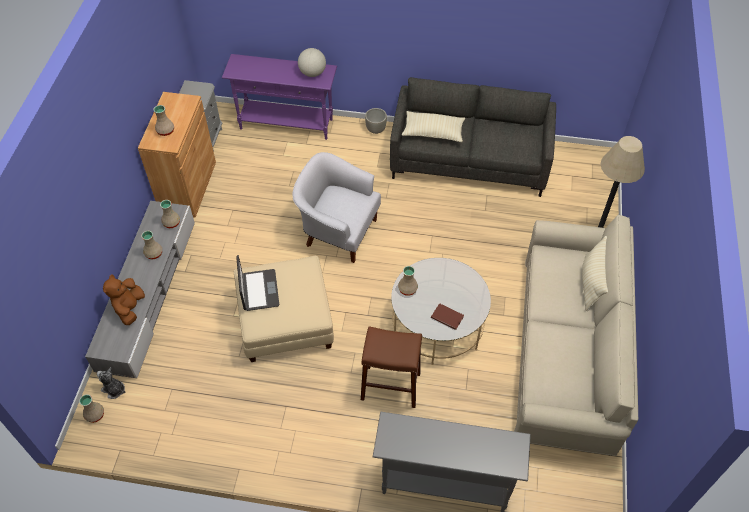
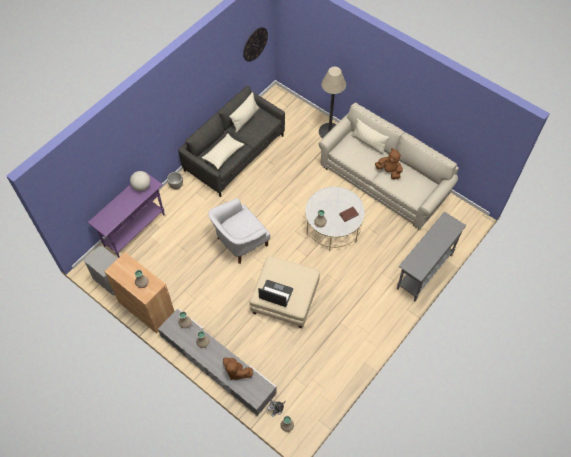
camera: 60 degrees left, 5 degrees up
brown stool [361,327,422,408] -> none
none -> beige pillow [229,92,259,133]
none -> wall clock [243,27,268,62]
none -> brown plush toy [375,148,403,180]

